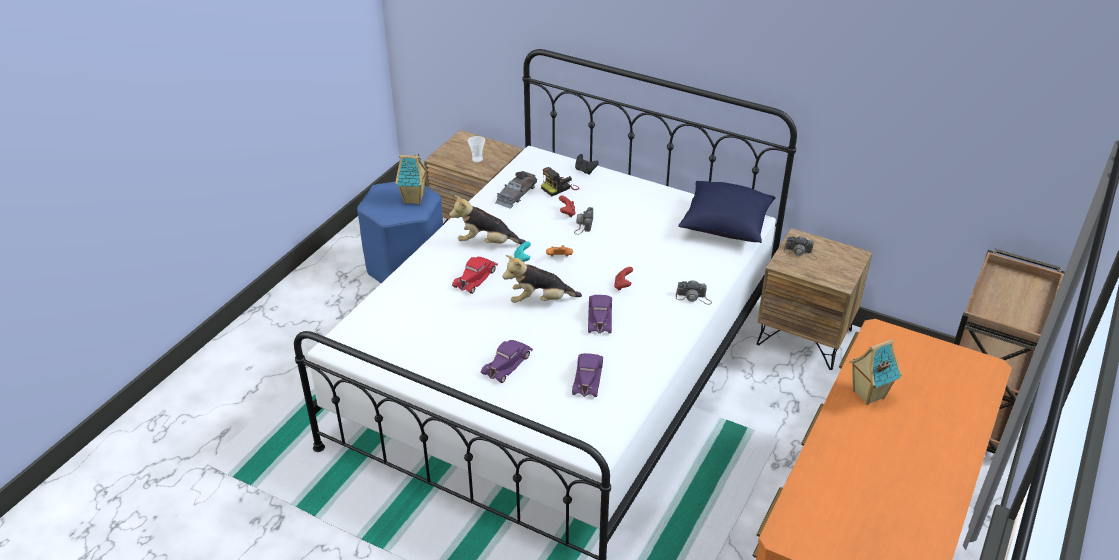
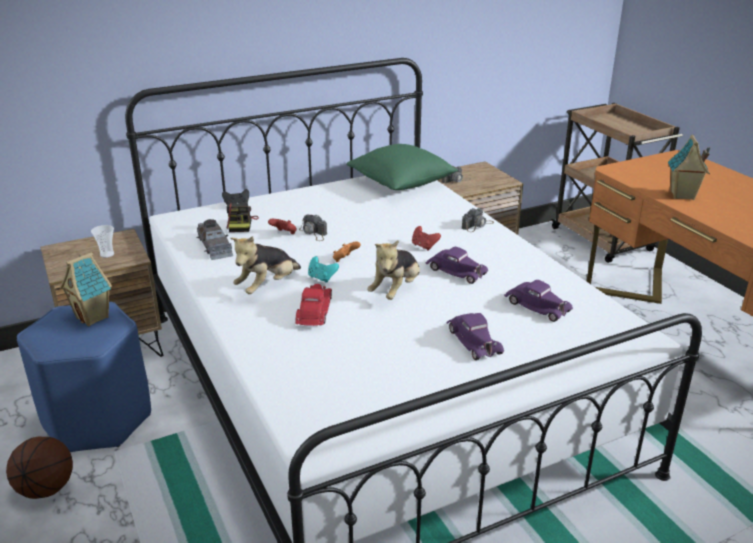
camera: 55 degrees left, 10 degrees down
red toy car [452,257,498,294] -> red toy car turned 150 degrees counterclockwise [295,283,332,326]
blue pillow [678,181,776,243] -> green pillow [346,144,458,190]
none -> basketball [6,437,73,499]

